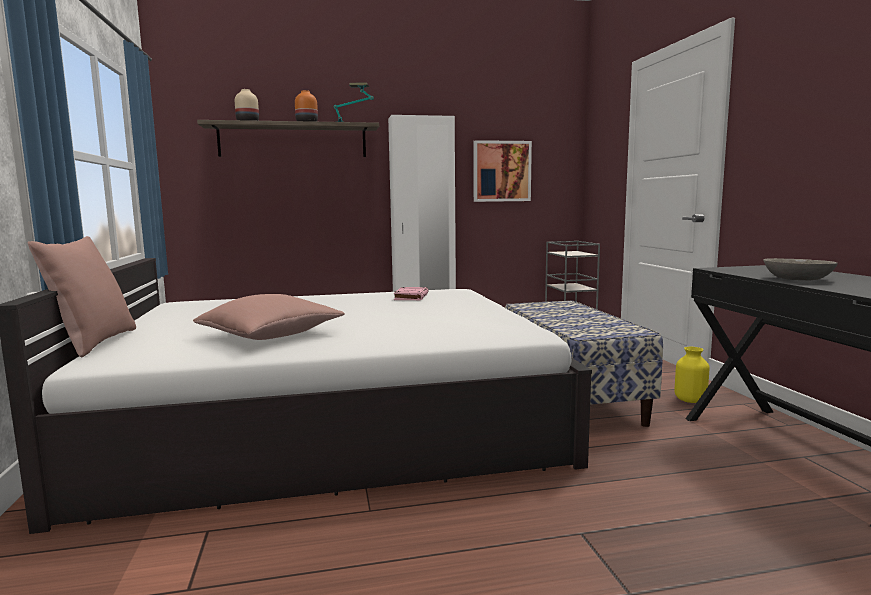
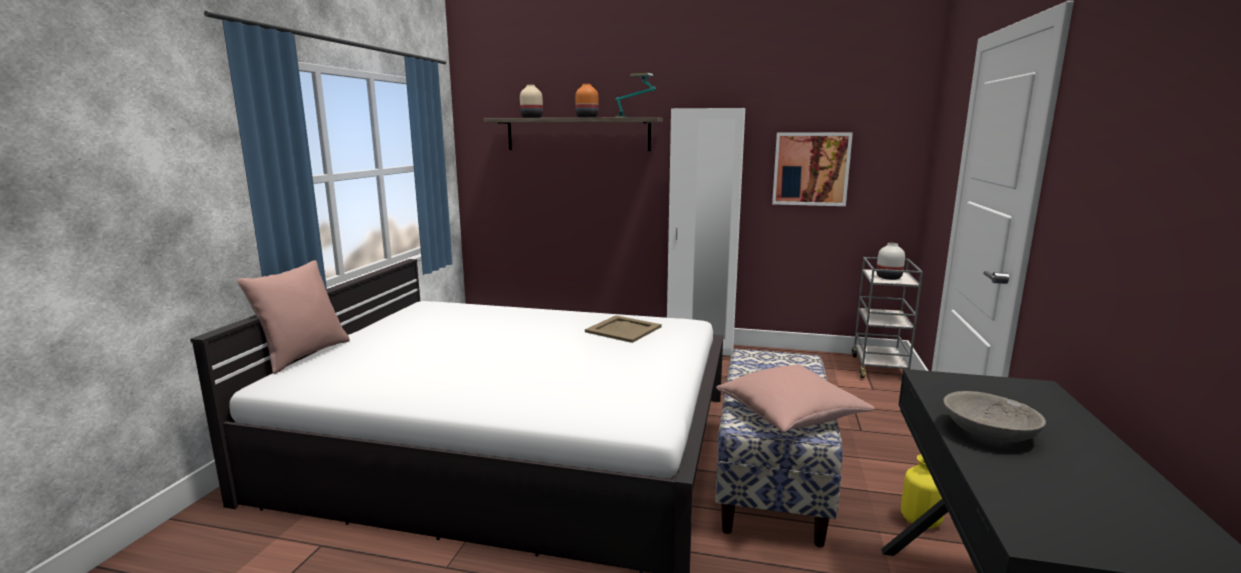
camera: 25 degrees right, 5 degrees up
pink pillow [193,294,345,340] -> pink pillow moved to [716,365,875,432]
pink book [394,287,428,300] -> beige tray [585,315,662,343]
none -> white vase [876,243,905,280]

